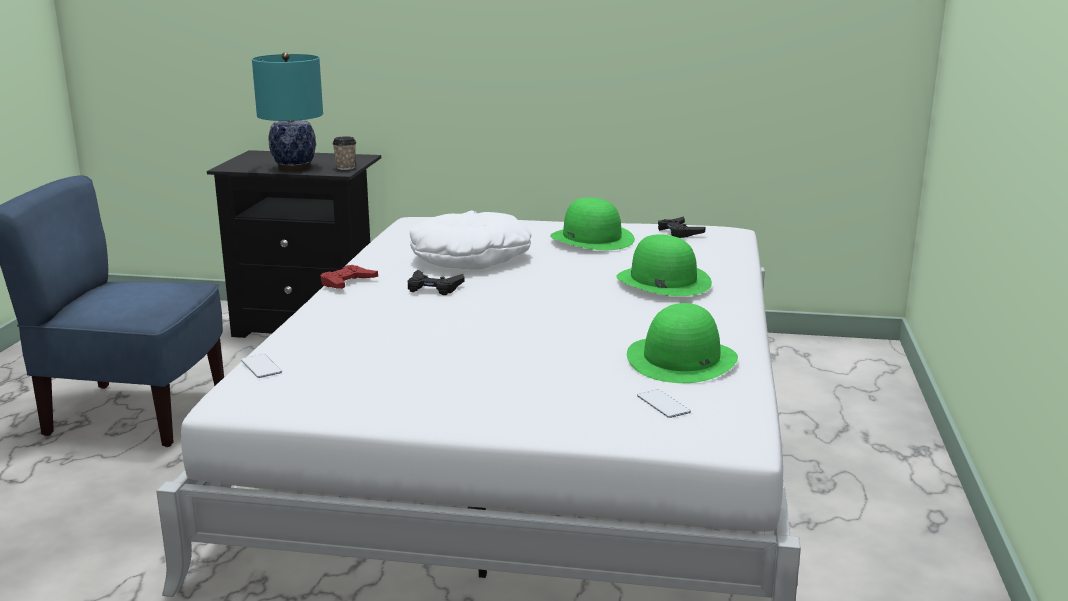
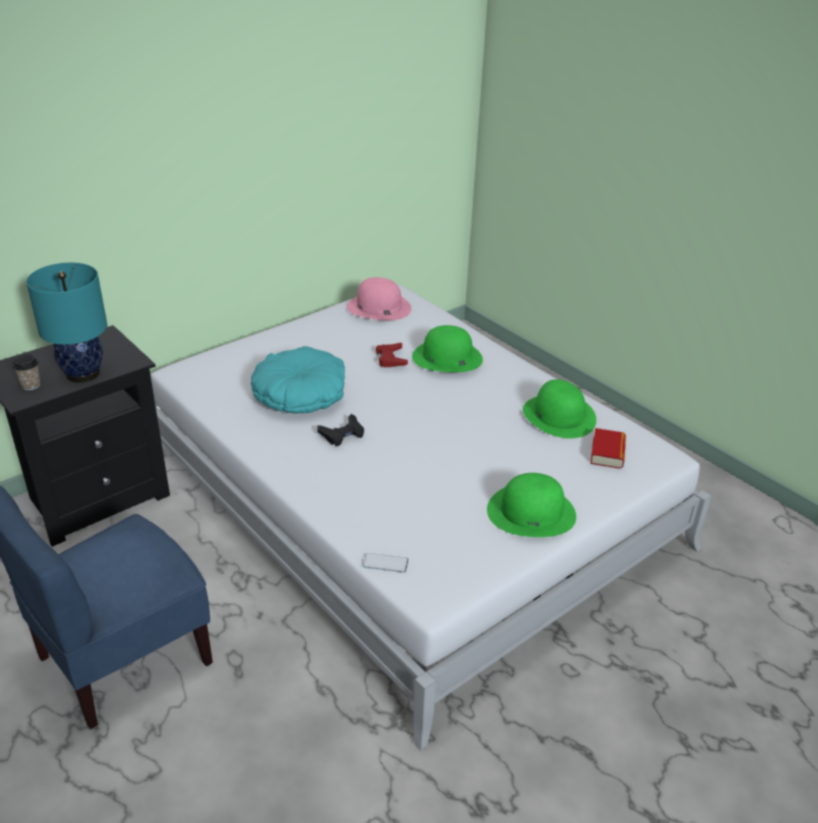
camera: 50 degrees left, 15 degrees up
red game controller [320,265,378,289] -> red game controller moved to [376,343,408,367]
cup [333,136,356,170] -> cup moved to [13,355,41,390]
white pillow [410,211,531,269] -> turquoise pillow [251,346,345,413]
green hat [550,198,635,250] -> green hat moved to [487,473,576,537]
phone [637,389,691,418] -> book [590,428,626,469]
black game controller [658,217,706,238] -> pink hat [347,277,411,320]

